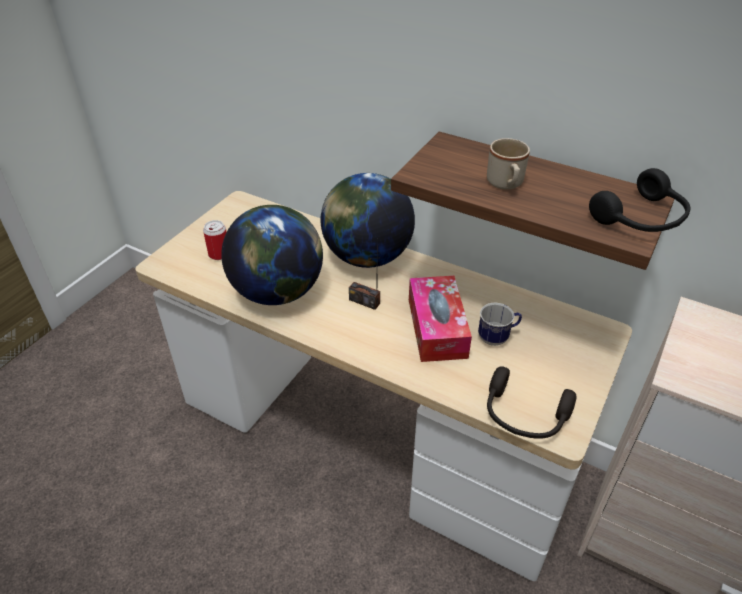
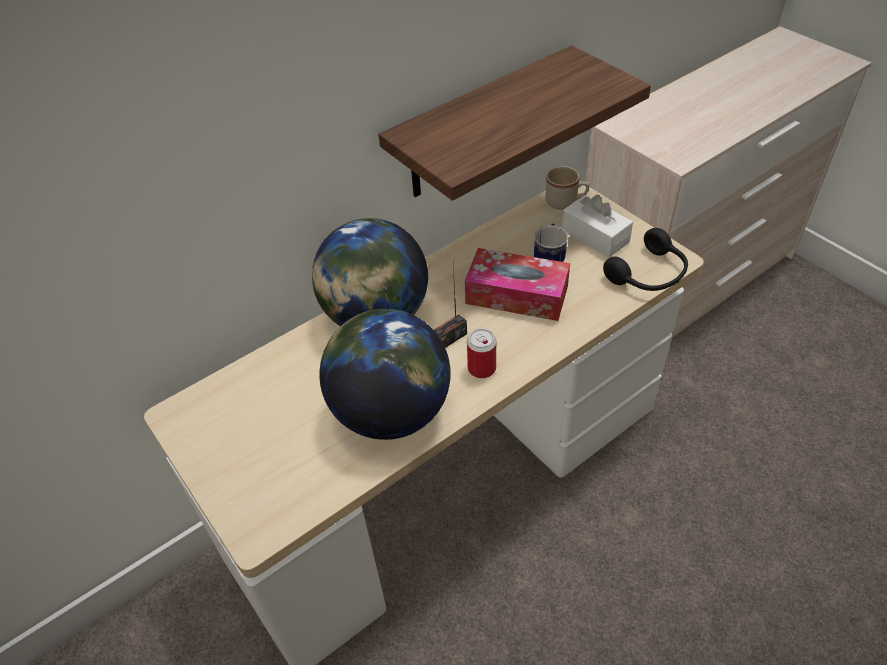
camera: 65 degrees left, 5 degrees up
can [203,220,226,260] -> can moved to [467,328,496,378]
beige mug [487,138,530,190] -> beige mug moved to [545,166,589,210]
black headphones [589,168,691,232] -> none
none -> white tissue box [562,195,633,258]

